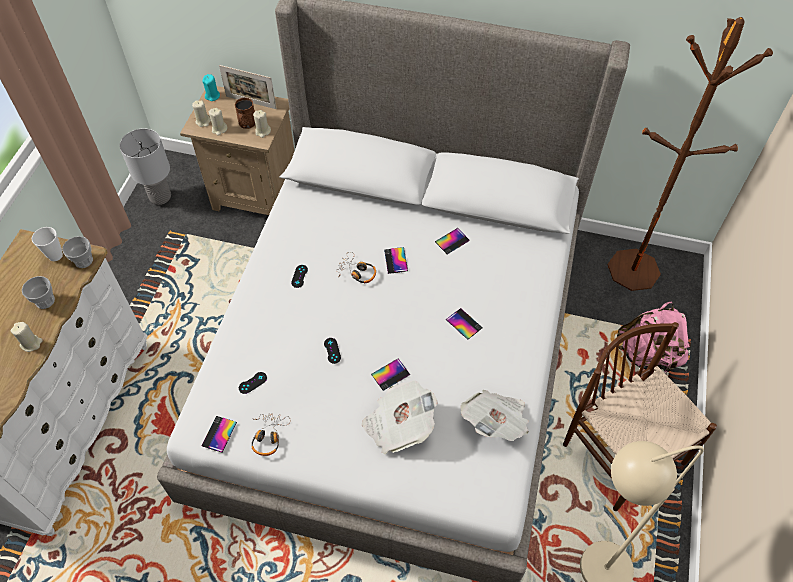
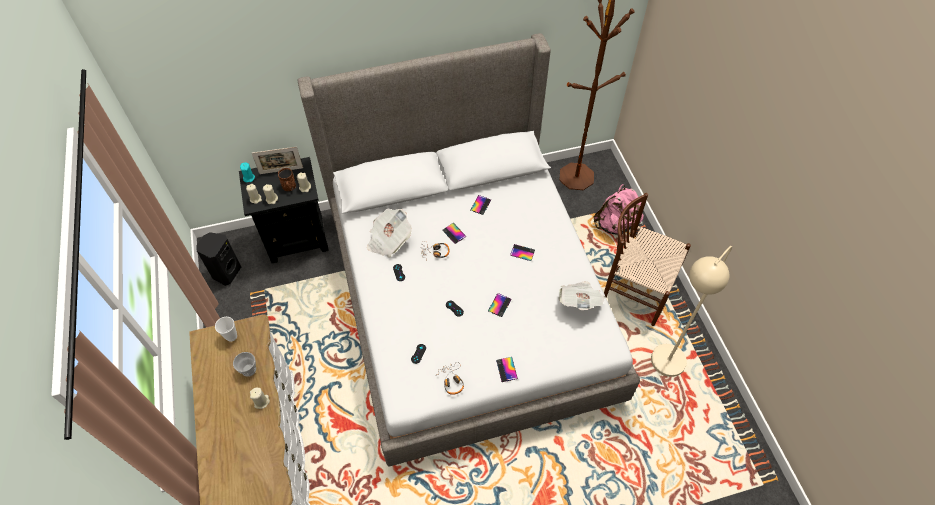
camera: 30 degrees left, 0 degrees up
cup [62,236,93,268] -> none
grey table lamp [120,128,171,205] -> black speaker [196,232,241,286]
beige nightstand [180,86,294,215] -> black nightstand [239,157,329,263]
phone [201,416,237,452] -> phone moved to [496,357,518,382]
newspaper [362,380,438,454] -> newspaper moved to [367,208,412,257]

